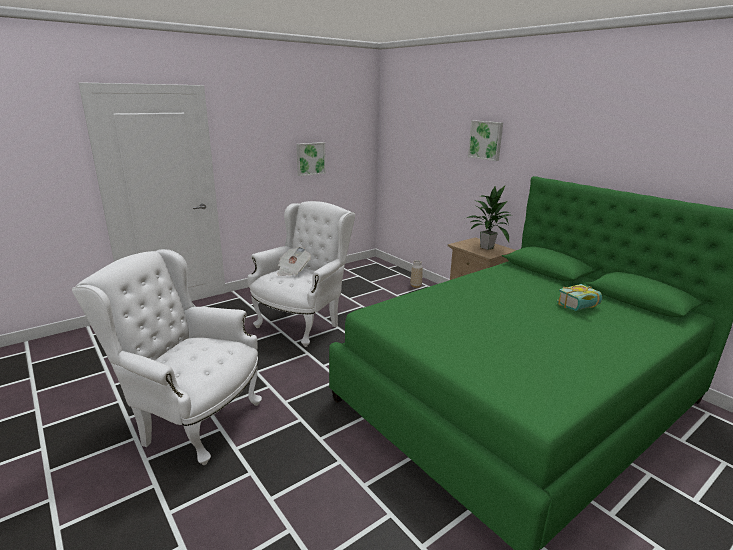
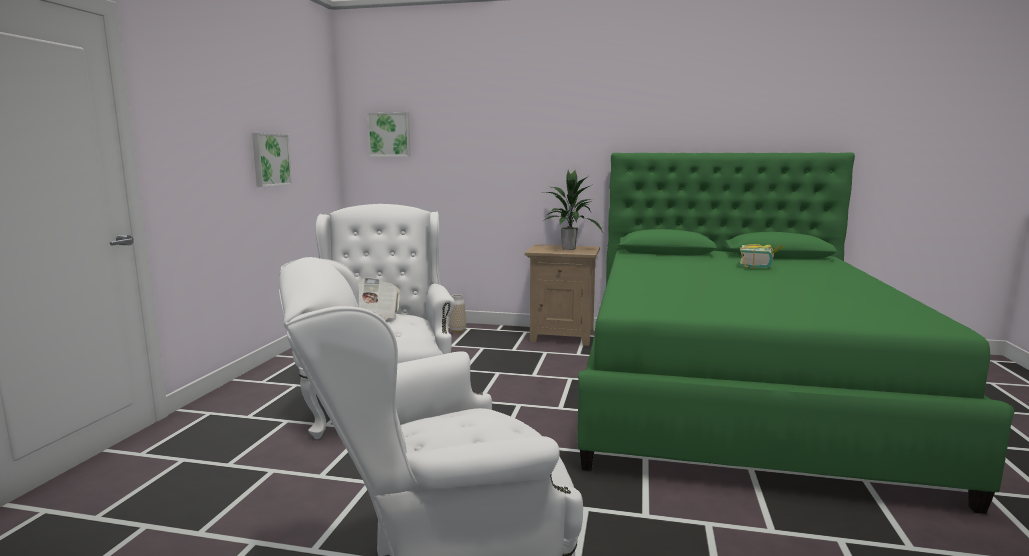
camera: 40 degrees left, 10 degrees down
picture [468,120,503,161] -> picture moved to [367,112,411,157]

